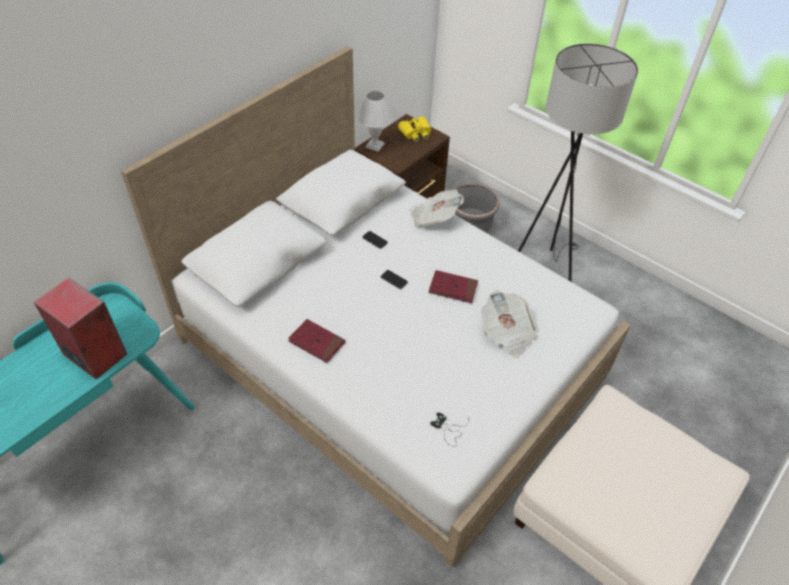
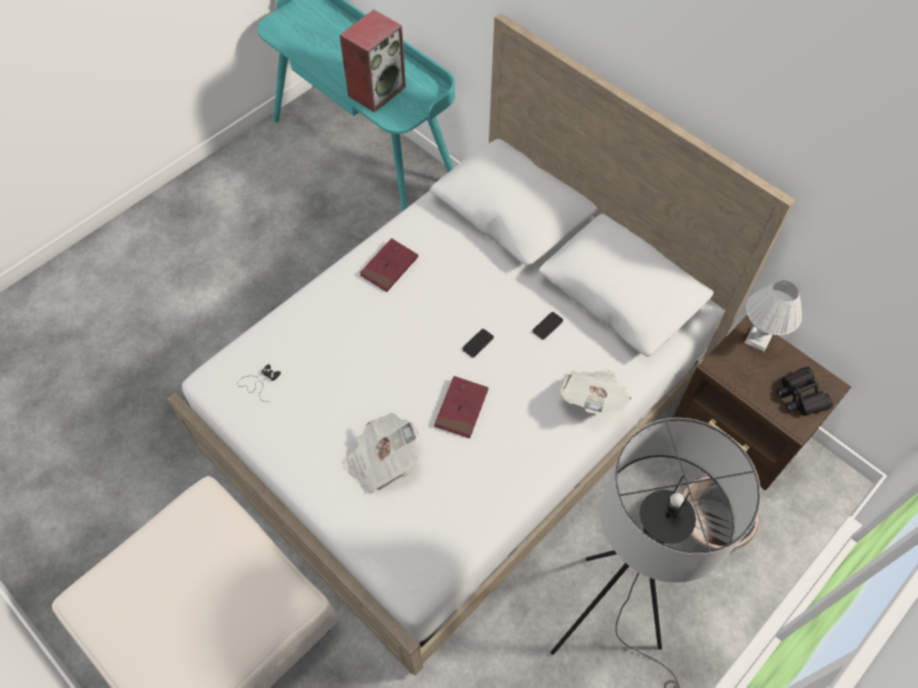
camera: 95 degrees right, 10 degrees up
yellow binoculars [398,116,431,142] -> black binoculars [777,367,833,416]

